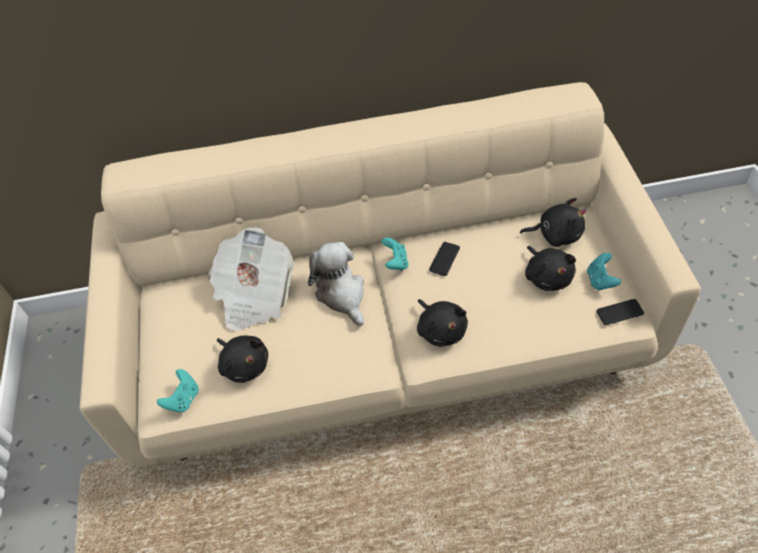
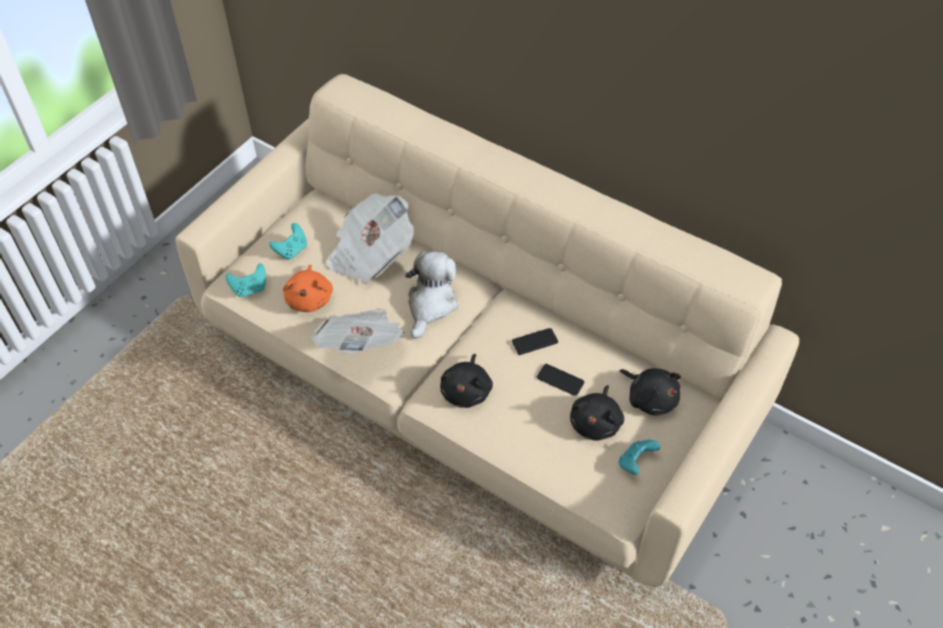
camera: 40 degrees right, 0 degrees up
black plush toy [217,335,268,383] -> orange plush toy [283,264,333,312]
turquoise game controller [382,237,408,271] -> turquoise game controller moved to [269,223,307,260]
phone [597,299,644,325] -> phone moved to [537,364,584,396]
none -> newspaper [311,308,405,354]

